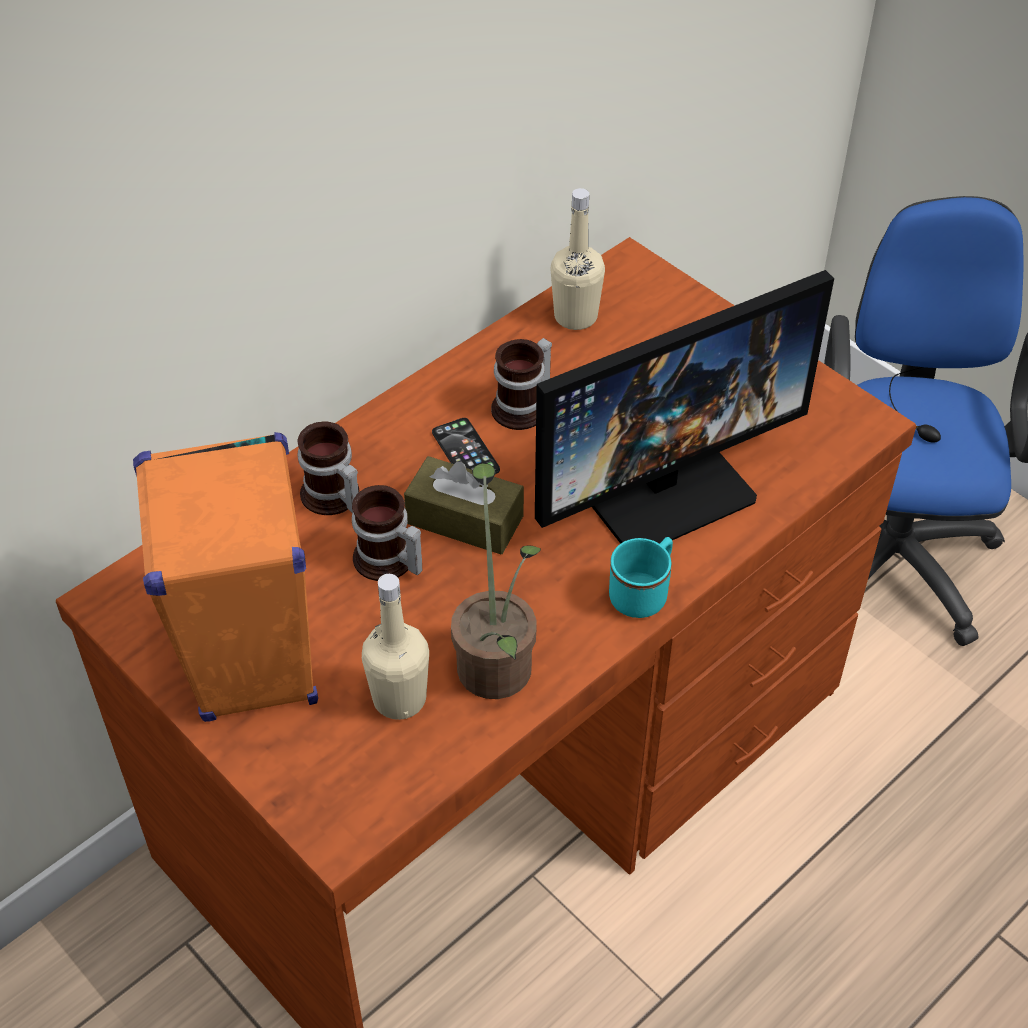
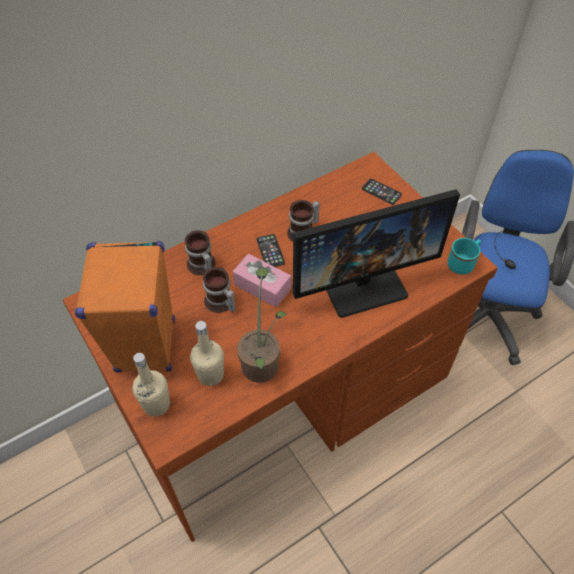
camera: 10 degrees right, 5 degrees up
brown tissue box [404,456,524,554] -> pink tissue box [233,254,291,307]
beige bottle [551,188,605,330] -> beige bottle moved to [132,353,170,417]
turquoise mug [609,537,673,618] -> turquoise mug moved to [448,238,481,275]
none -> phone [362,179,402,205]

